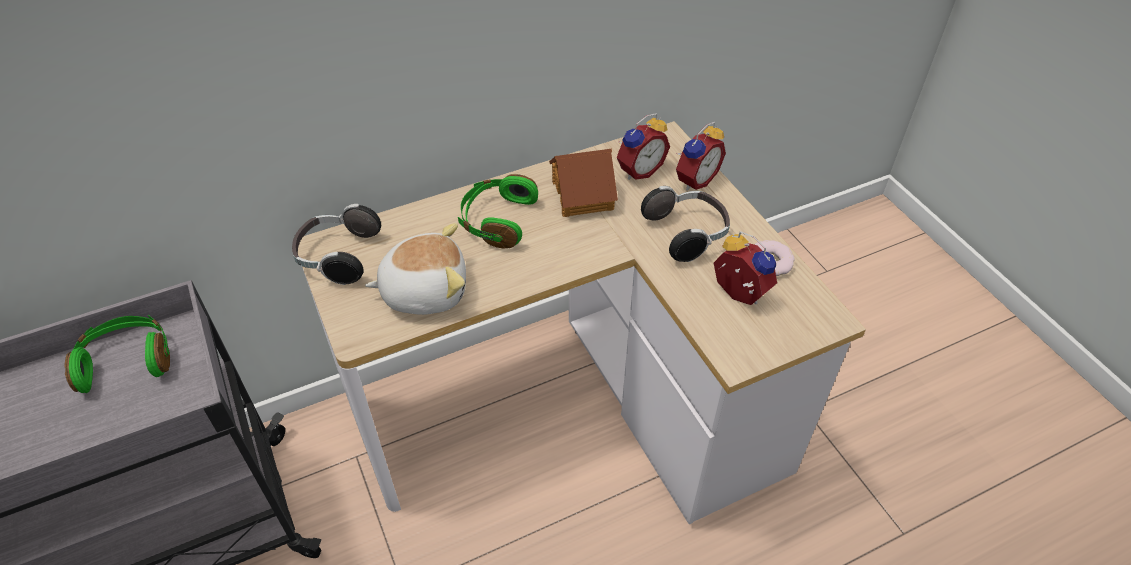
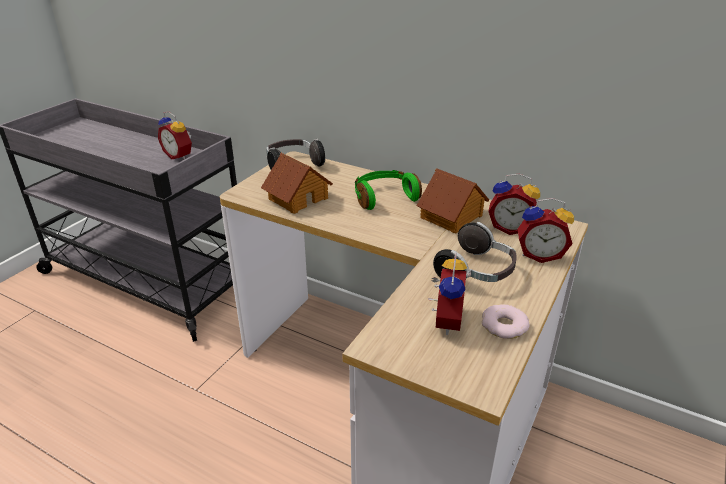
camera: 55 degrees right, 15 degrees down
green headphones [64,315,170,393] -> alarm clock [158,112,192,160]
plush toy [365,223,466,315] -> toy house [261,153,333,214]

